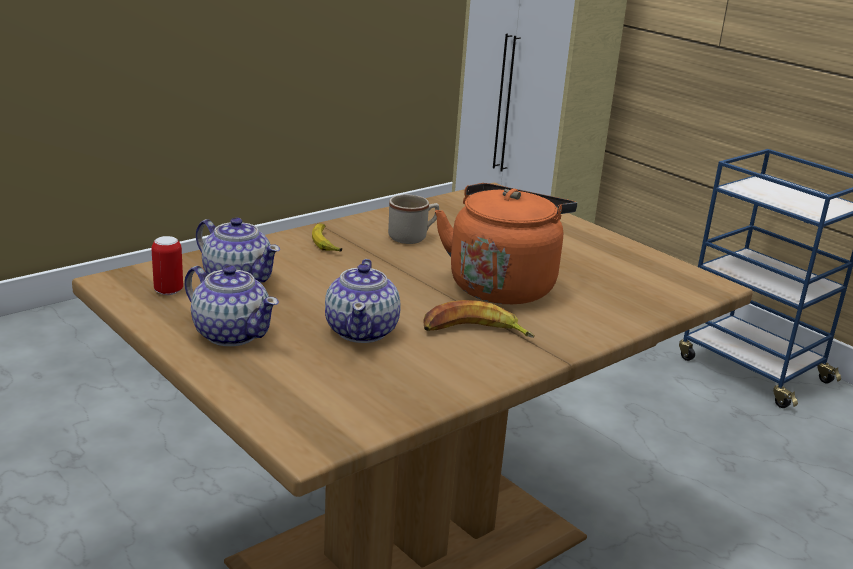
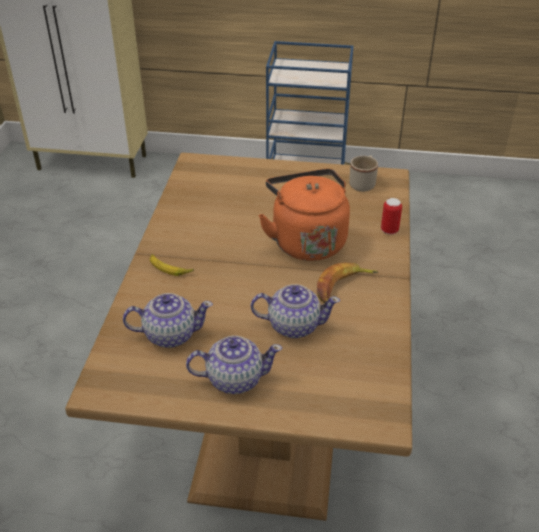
camera: 40 degrees left, 15 degrees up
can [151,236,183,295] -> can moved to [381,198,402,234]
teapot [325,259,401,343] -> teapot turned 45 degrees counterclockwise [251,284,340,338]
beige mug [388,195,439,244] -> beige mug moved to [349,155,378,192]

